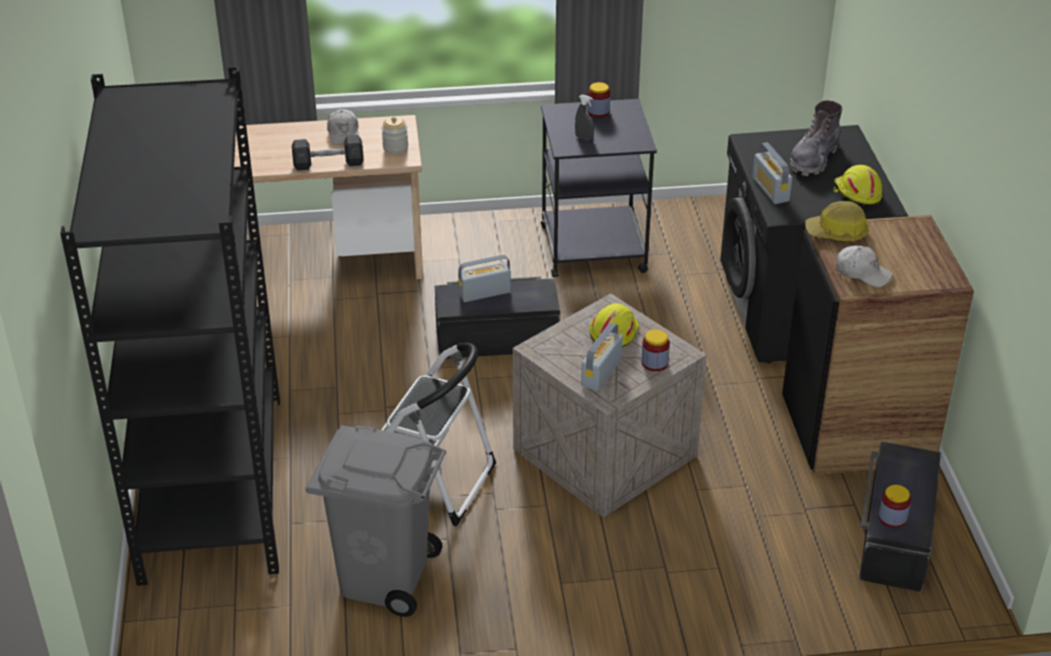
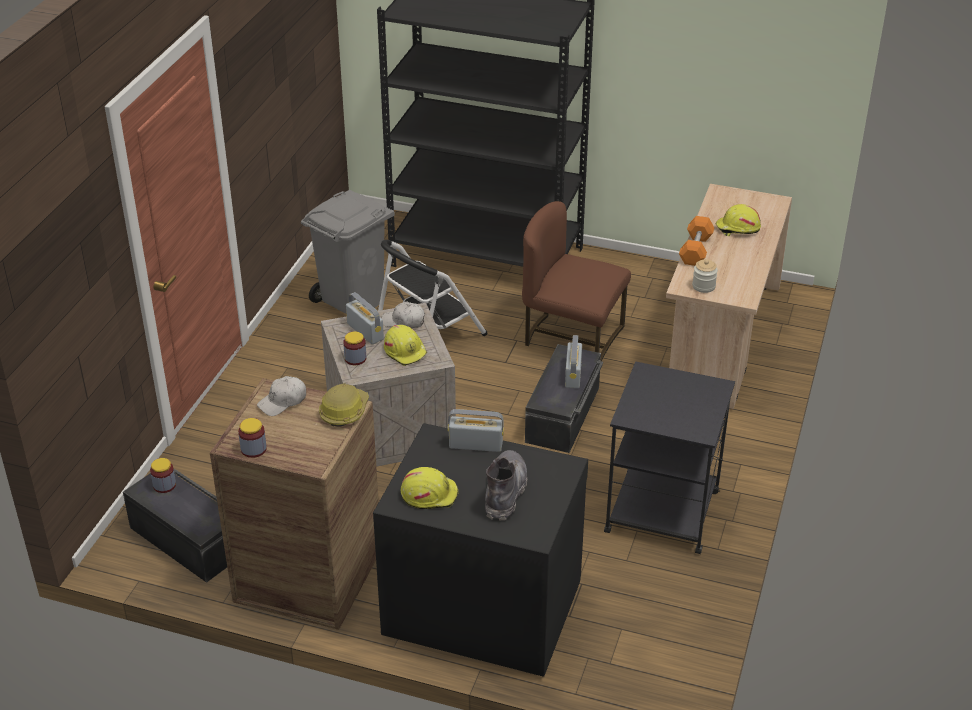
camera: 115 degrees right, 0 degrees up
grey dumbbell [292,135,364,171] -> orange dumbbell [679,216,714,266]
white cap [327,109,359,145] -> white cap moved to [382,302,425,328]
grey spray bottle [575,94,594,140] -> none
jar [587,82,610,117] -> jar moved to [238,418,267,458]
grey boot [790,100,843,176] -> grey boot turned 45 degrees clockwise [485,450,528,521]
none -> brown chair [522,201,631,361]
none -> yellow hard hat [715,204,761,236]

